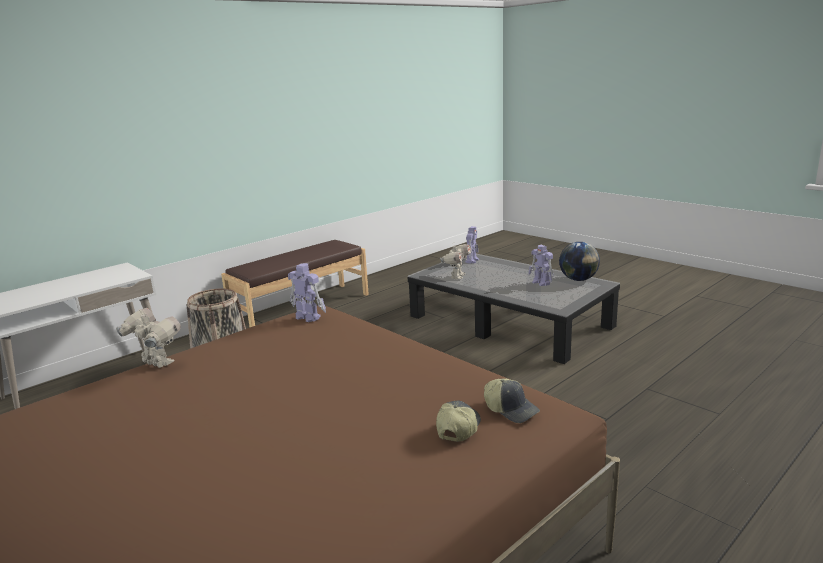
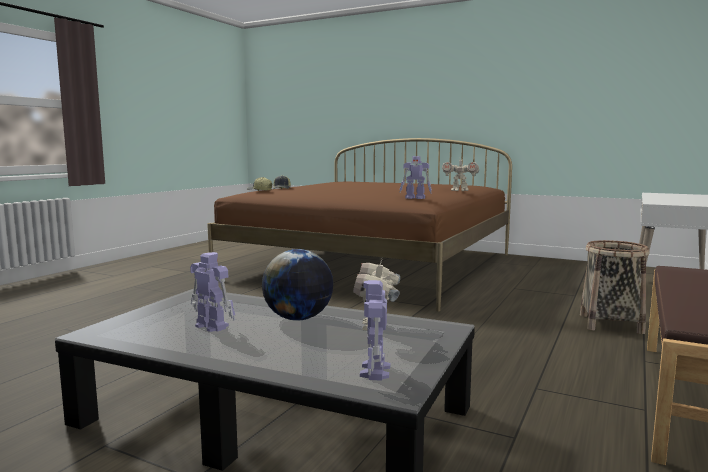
camera: 160 degrees right, 10 degrees down
globe [559,242,600,281] -> globe moved to [262,249,333,321]

